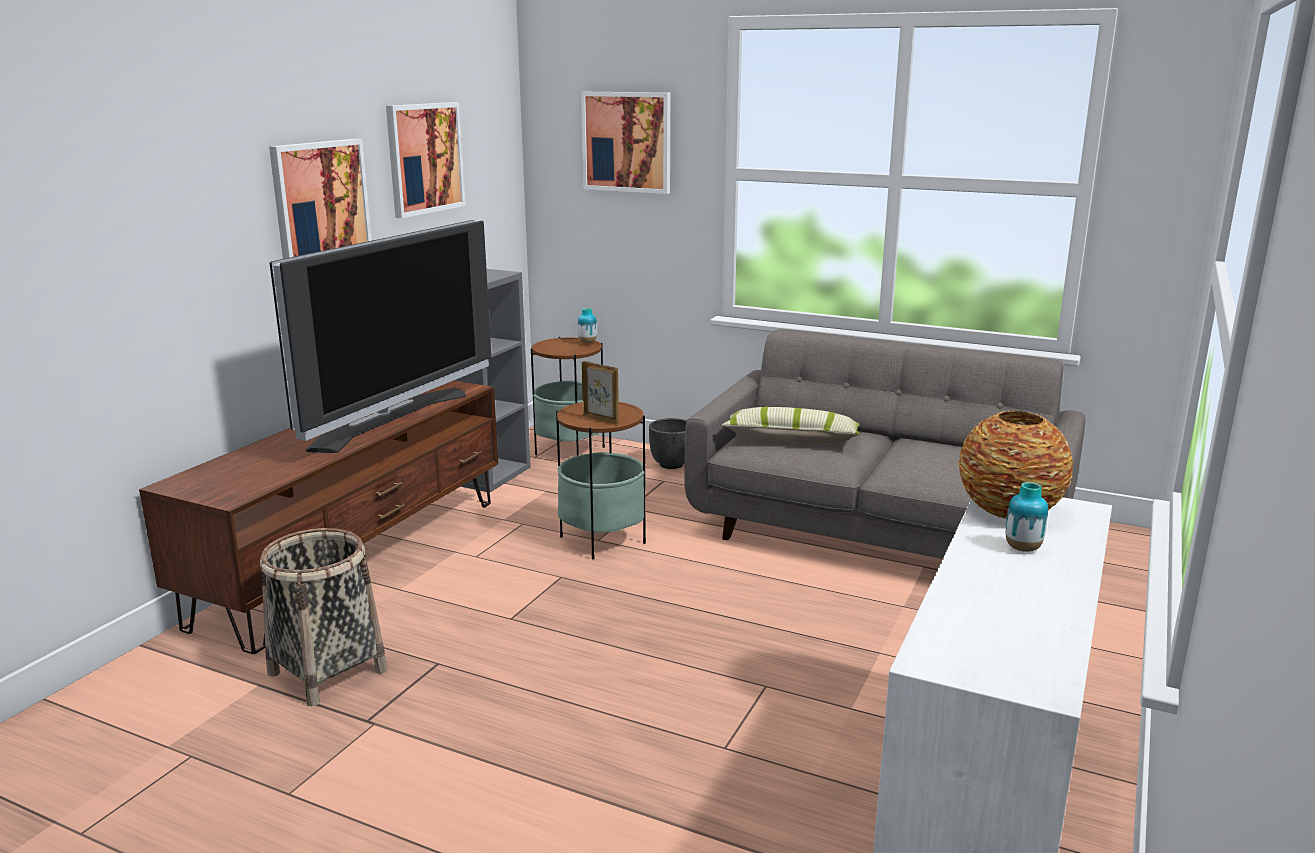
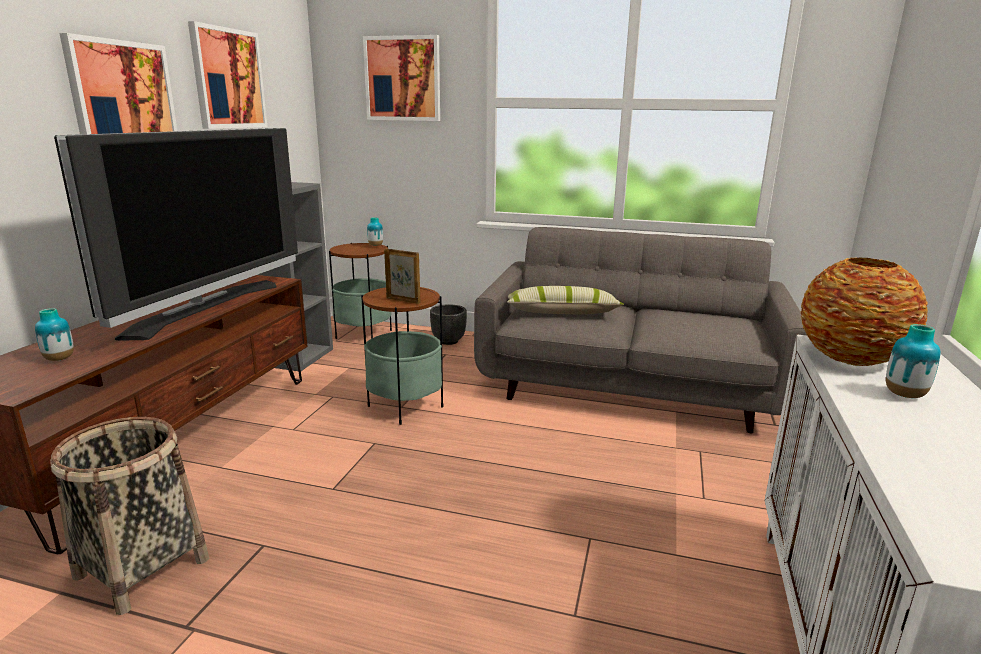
camera: 10 degrees left, 0 degrees up
none -> vase [35,308,74,361]

